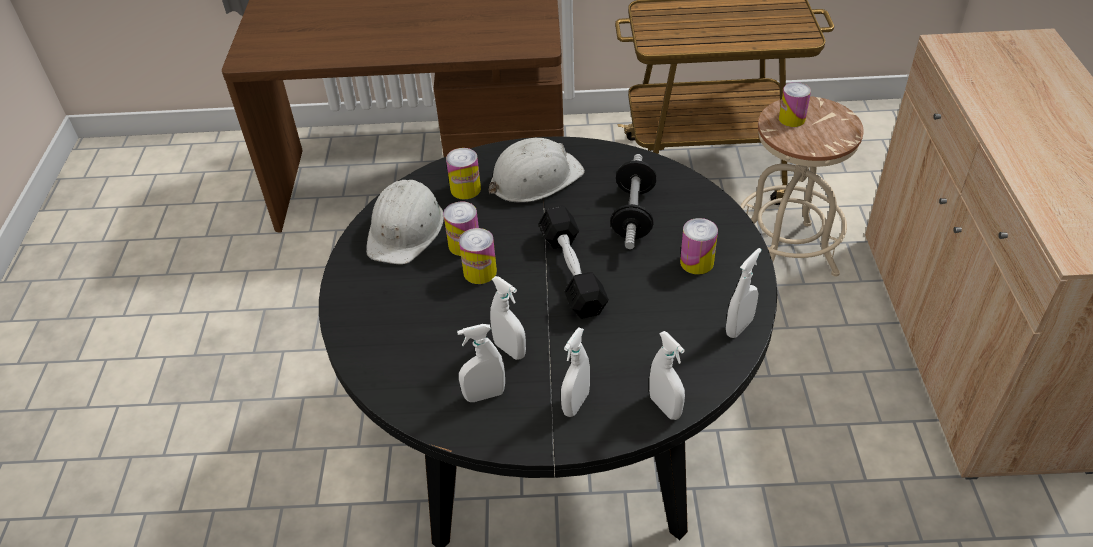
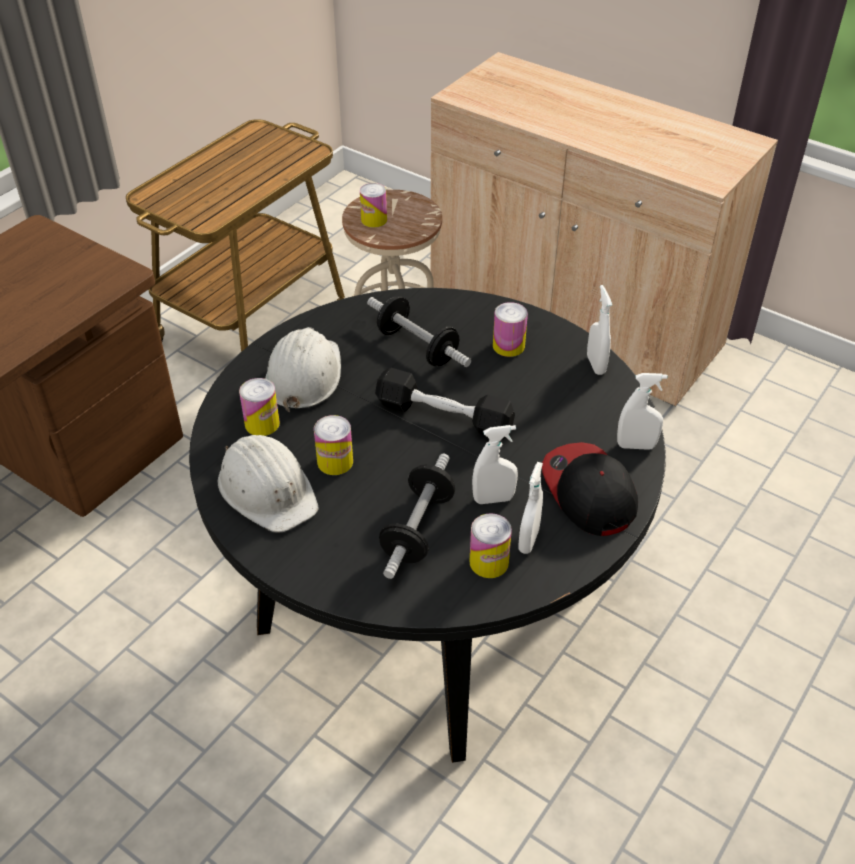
camera: 55 degrees left, 0 degrees up
can [459,228,497,284] -> can moved to [470,513,512,578]
white spray bottle [561,328,590,417] -> cap [542,442,638,536]
none -> dumbbell [379,453,455,579]

